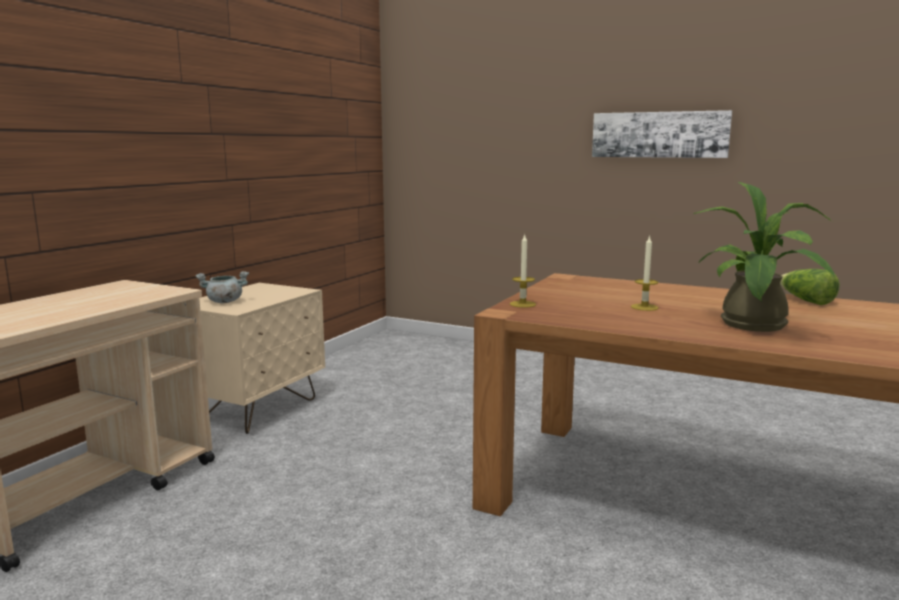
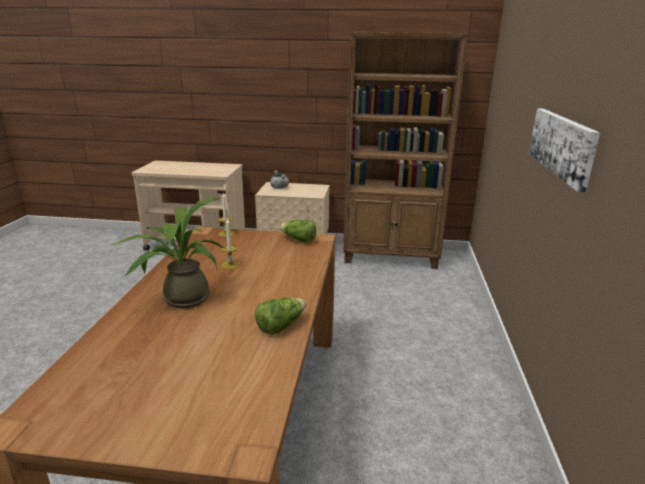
camera: 70 degrees right, 10 degrees up
none -> lettuce [279,220,316,243]
none -> brown bookcase [343,32,468,269]

